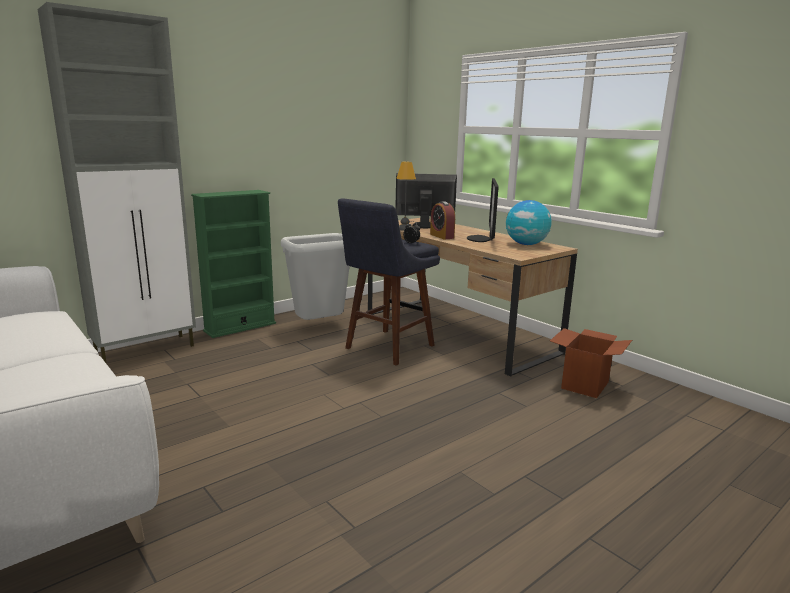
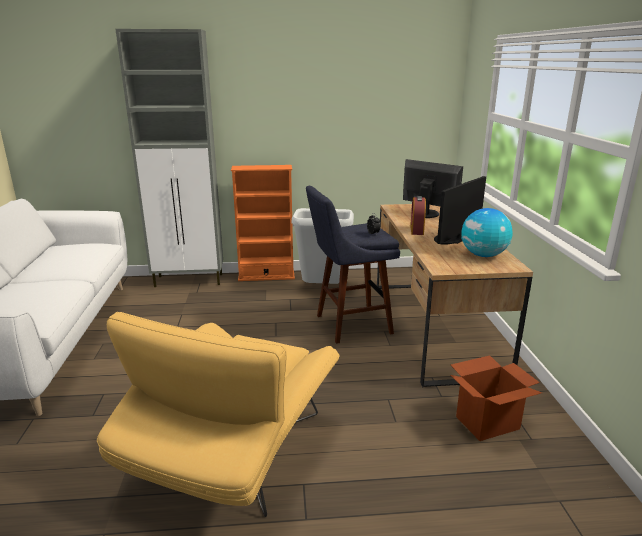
camera: 35 degrees right, 5 degrees up
green bookcase [191,190,276,338] -> orange bookcase [231,165,295,281]
table lamp [396,162,416,231] -> none
none -> yellow armchair [97,312,340,517]

